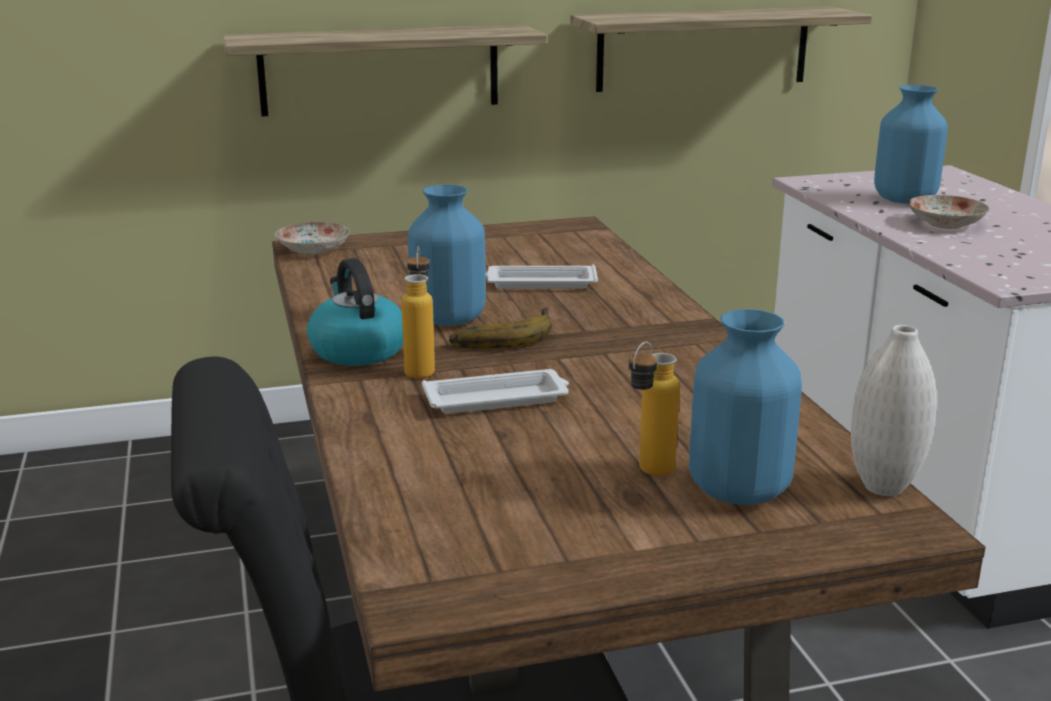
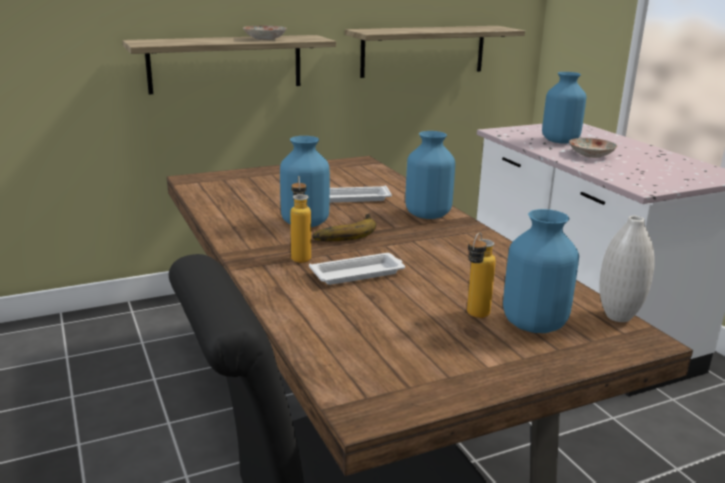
camera: 10 degrees left, 0 degrees up
plate [275,222,350,255] -> plate moved to [243,26,287,40]
kettle [307,258,403,366] -> none
none -> blue vase [405,131,455,219]

